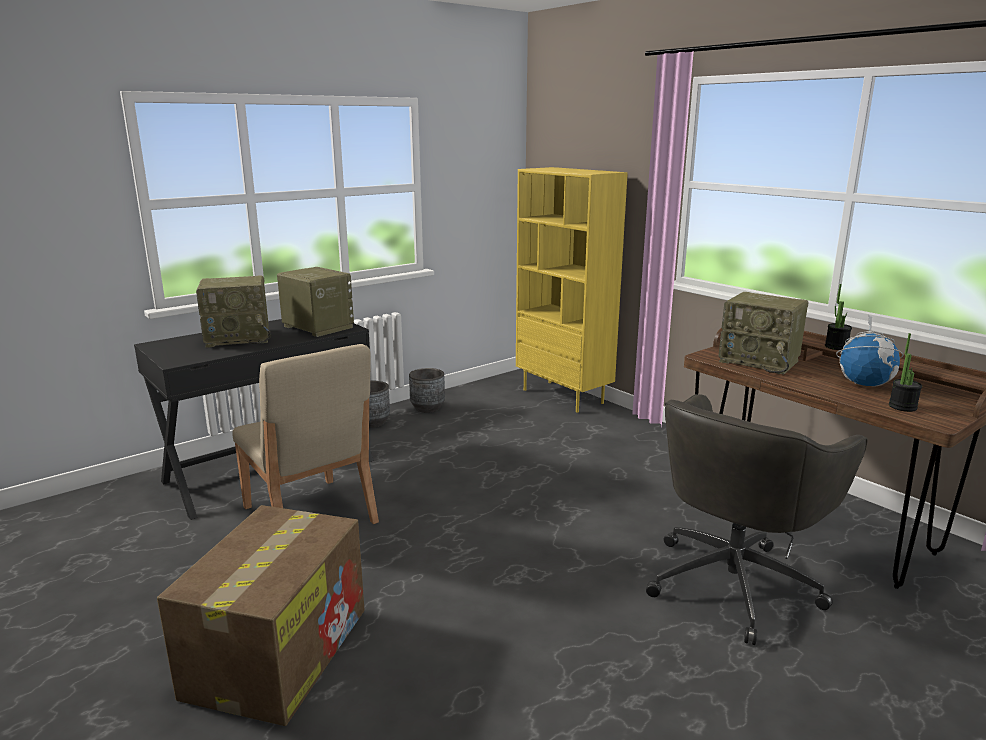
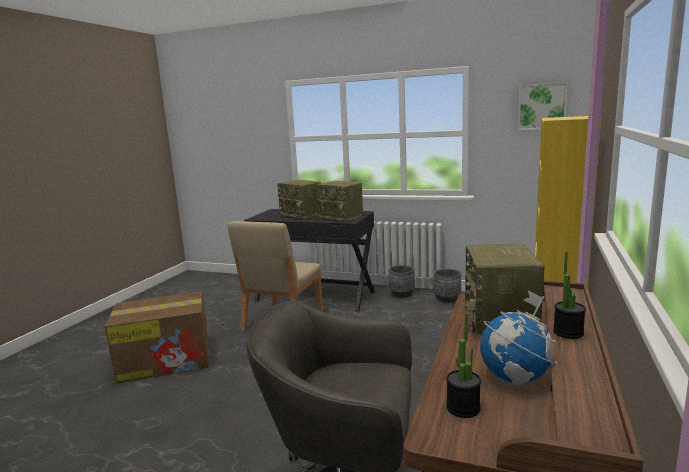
camera: 60 degrees right, 5 degrees down
radio [277,267,354,337] -> radio turned 120 degrees clockwise [316,180,363,222]
none -> picture [518,82,568,130]

